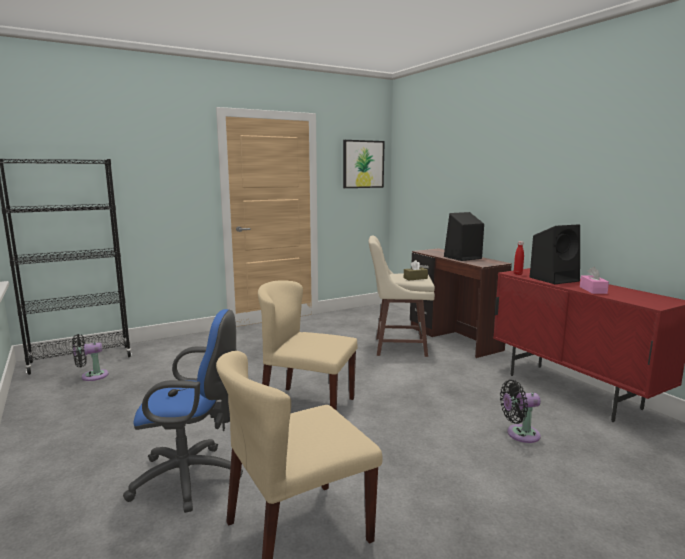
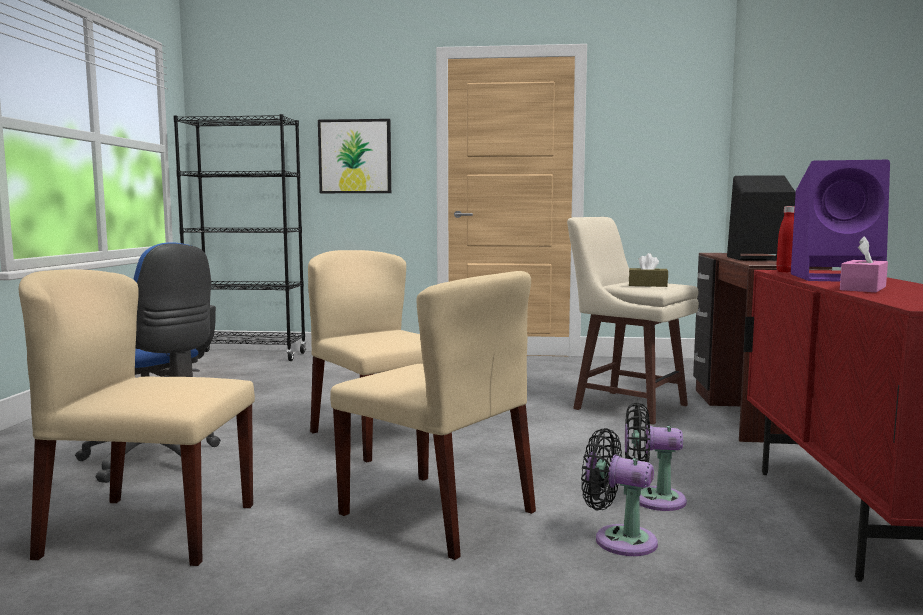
camera: 35 degrees right, 5 degrees down
black fan [72,334,109,381] -> black fan moved to [625,403,687,511]
picture [343,140,385,188] -> picture moved to [318,119,391,193]
black speaker [530,224,580,284] -> purple speaker [791,160,890,282]
none -> beige chair [330,271,536,560]

